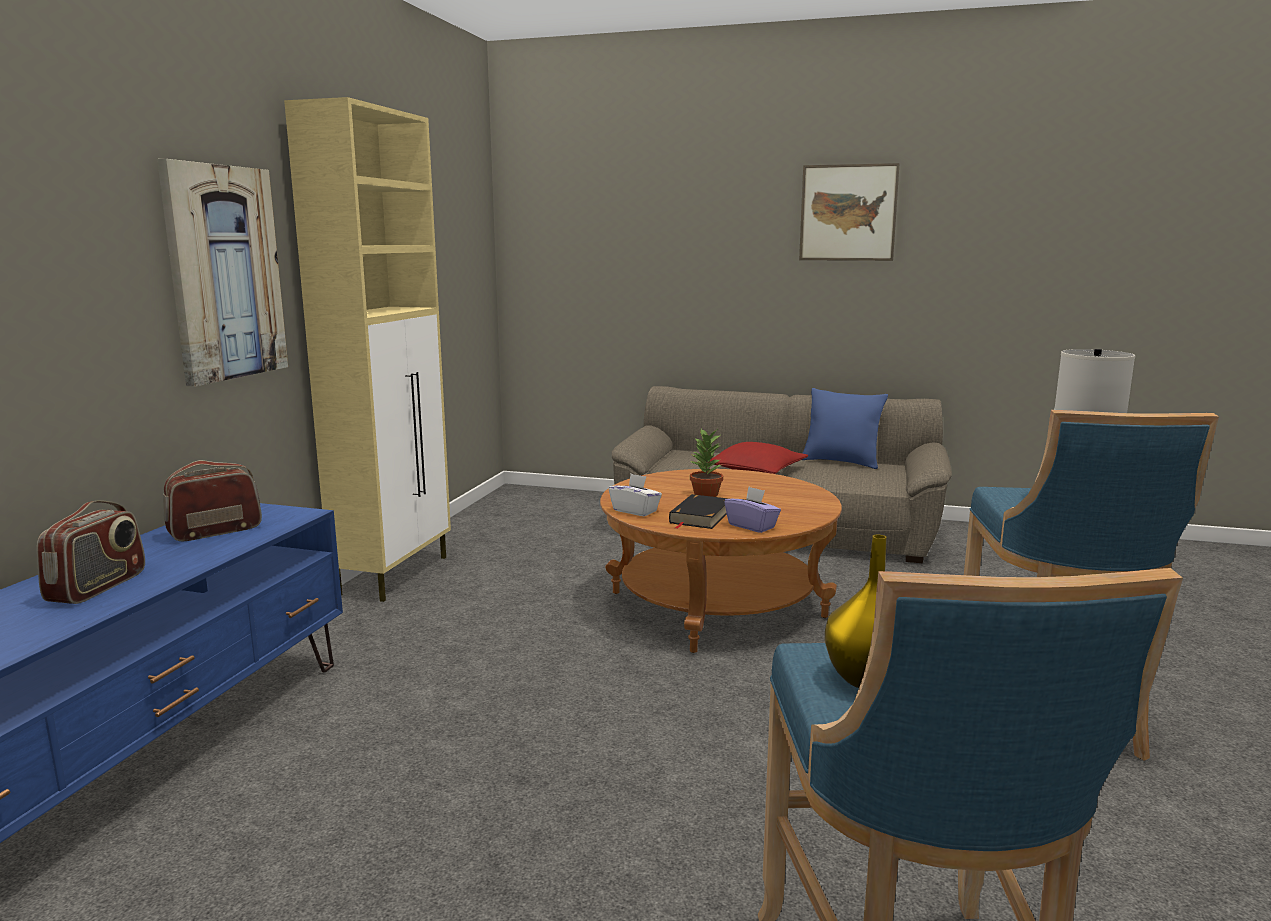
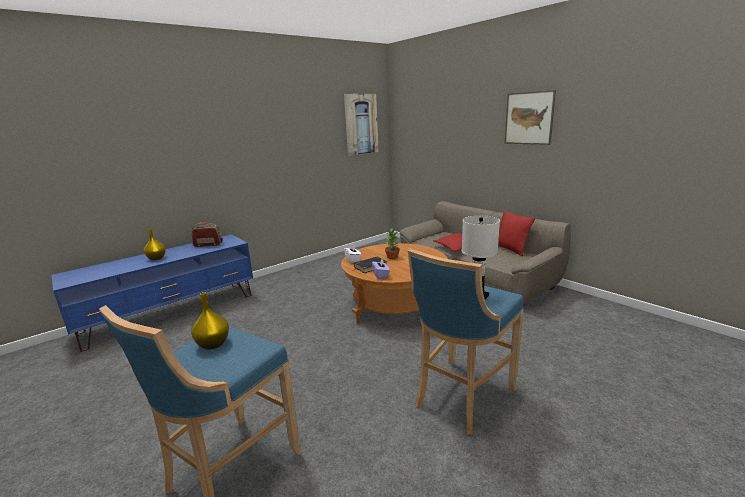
camera: 35 degrees right, 5 degrees up
radio [37,500,145,604] -> yellow vase [144,228,166,260]
picture [157,159,288,387] -> picture moved to [344,94,379,156]
beige cabinet [284,97,451,602] -> none
blue pillow [802,388,888,469] -> red pillow [498,210,535,256]

